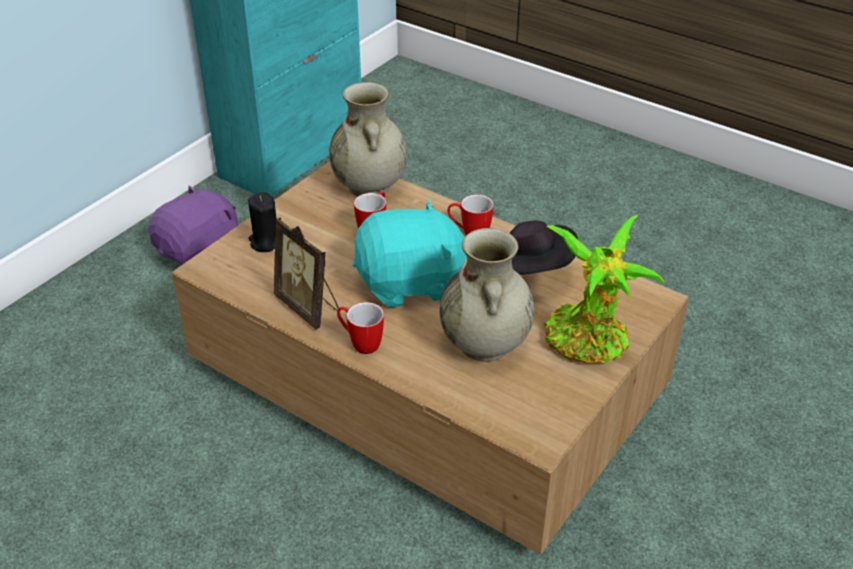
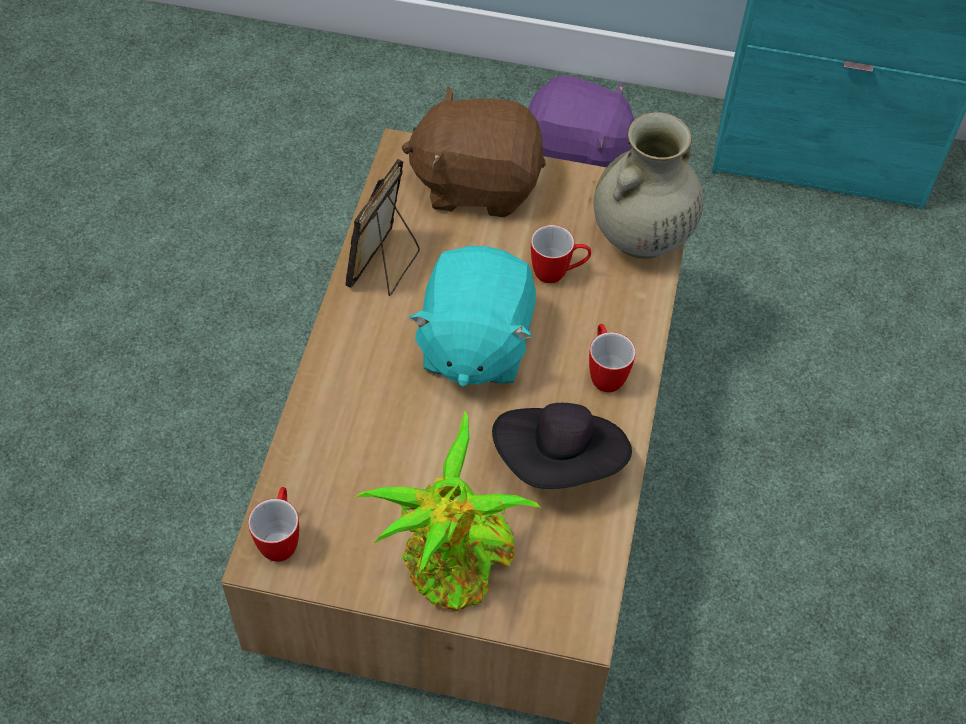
camera: 65 degrees right, 15 degrees up
black candle [248,192,277,252] -> brown plush toy [401,86,546,217]
mug [337,302,384,354] -> mug moved to [248,487,299,562]
turquoise plush toy [353,200,467,308] -> turquoise plush toy turned 45 degrees clockwise [409,246,536,387]
beige vase [440,228,534,362] -> none

